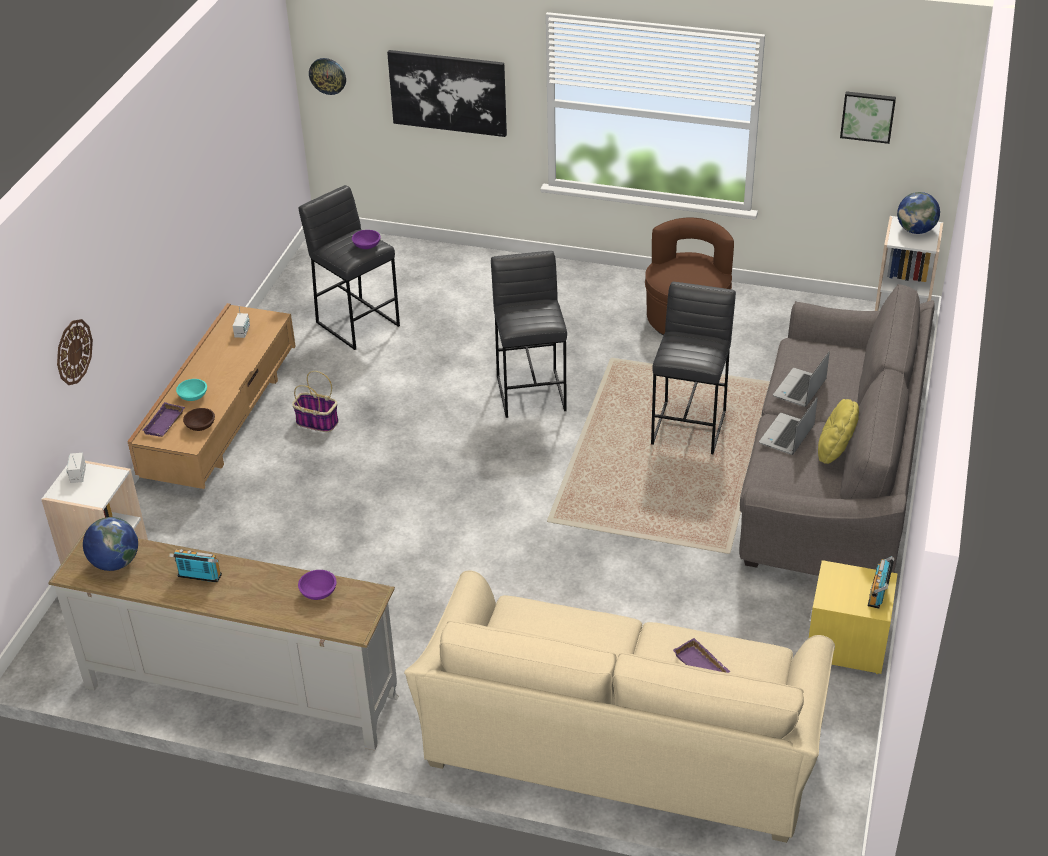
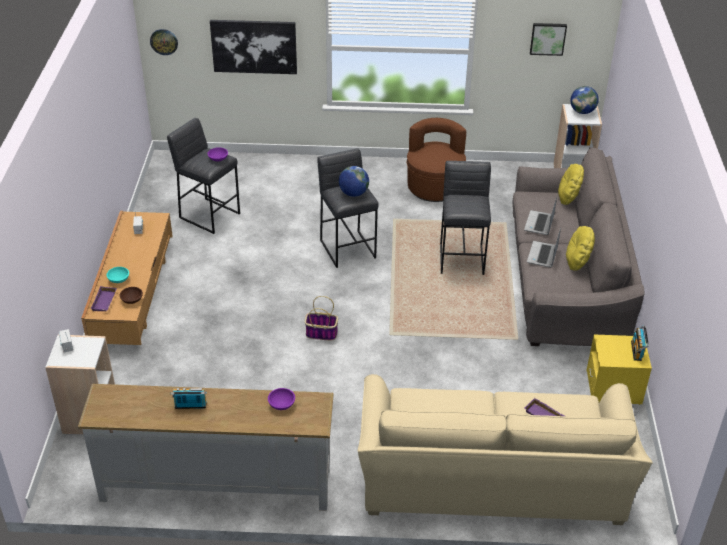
camera: 15 degrees left, 0 degrees up
wall clock [57,319,93,385] -> none
globe [83,517,138,571] -> globe moved to [339,166,369,197]
basket [292,371,339,432] -> basket moved to [305,296,338,341]
none -> yellow pillow [558,164,584,205]

